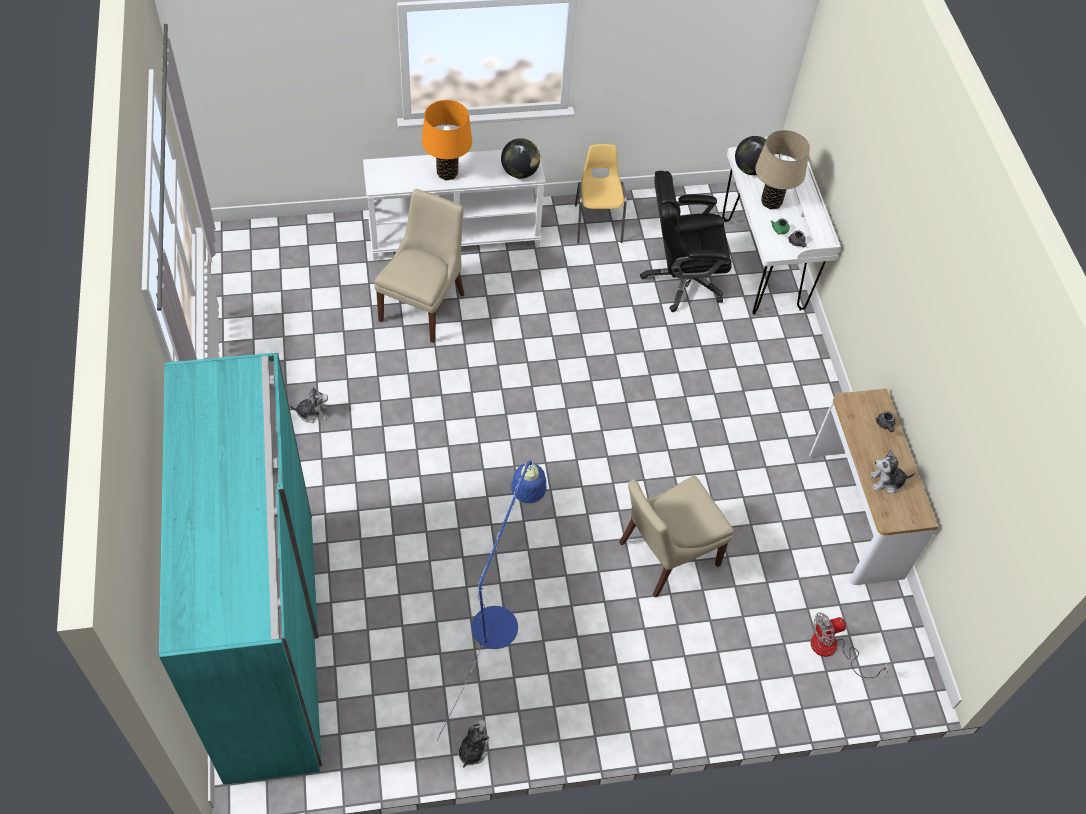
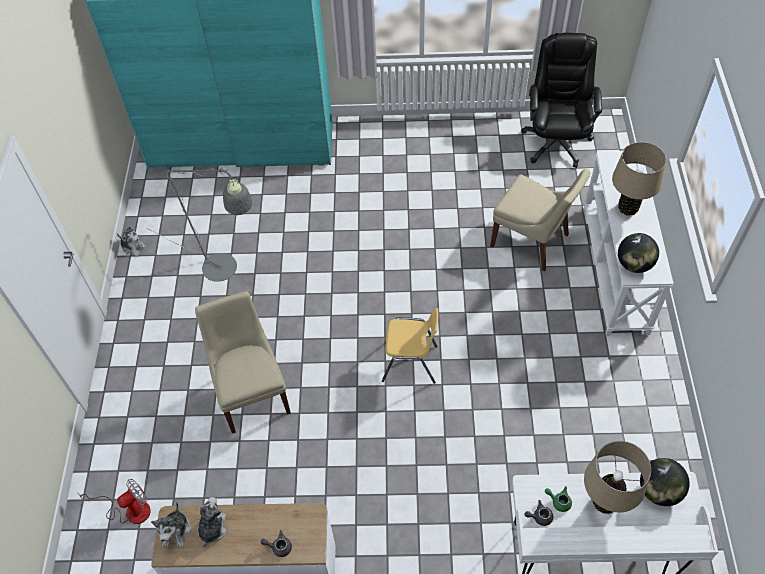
camera: 105 degrees right, 0 degrees up
plush toy [290,388,328,423] -> plush toy moved to [151,502,191,548]
orange table lamp [422,100,472,181] -> beige table lamp [612,142,666,216]
blue floor lamp [437,461,546,741] -> grey floor lamp [147,168,252,282]
yellow chair [575,144,627,244] -> yellow chair moved to [382,308,438,384]
black office chair [640,171,732,312] -> black office chair moved to [522,33,602,168]
fan [811,613,889,678] -> fan turned 60 degrees clockwise [77,479,151,524]

